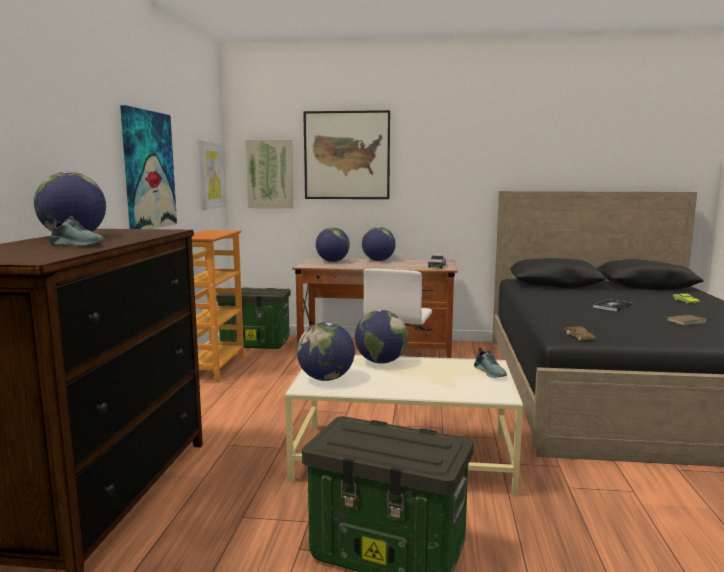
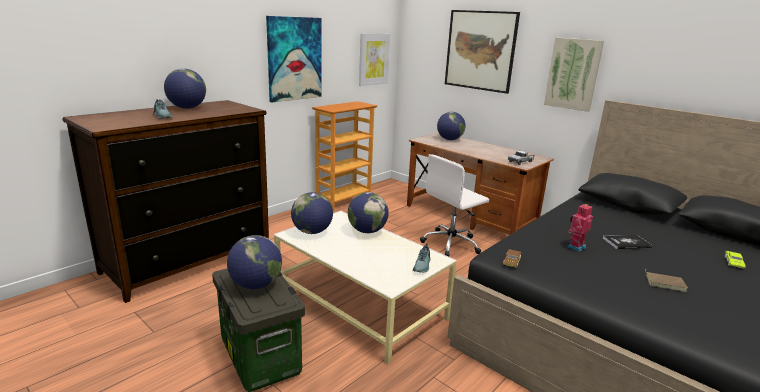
camera: 35 degrees right, 10 degrees up
storage box [216,288,291,349] -> none
picture [246,140,294,208] -> picture moved to [544,37,604,112]
globe [362,227,396,261] -> globe moved to [227,235,282,289]
none -> toy robot [568,204,593,252]

